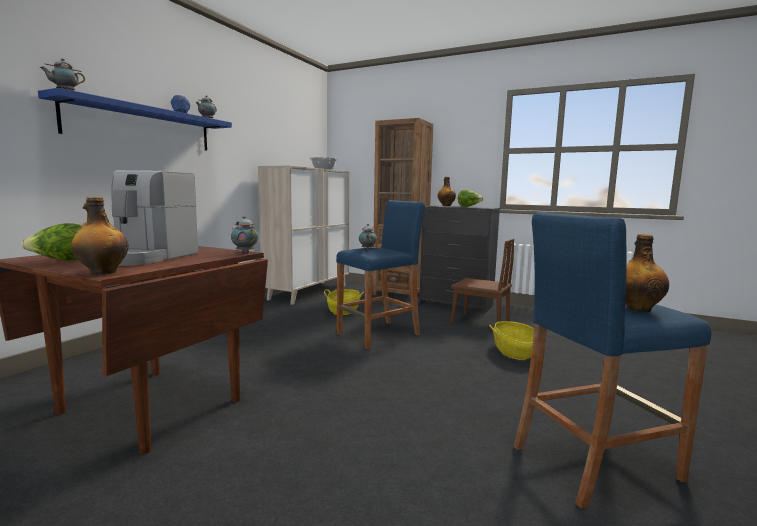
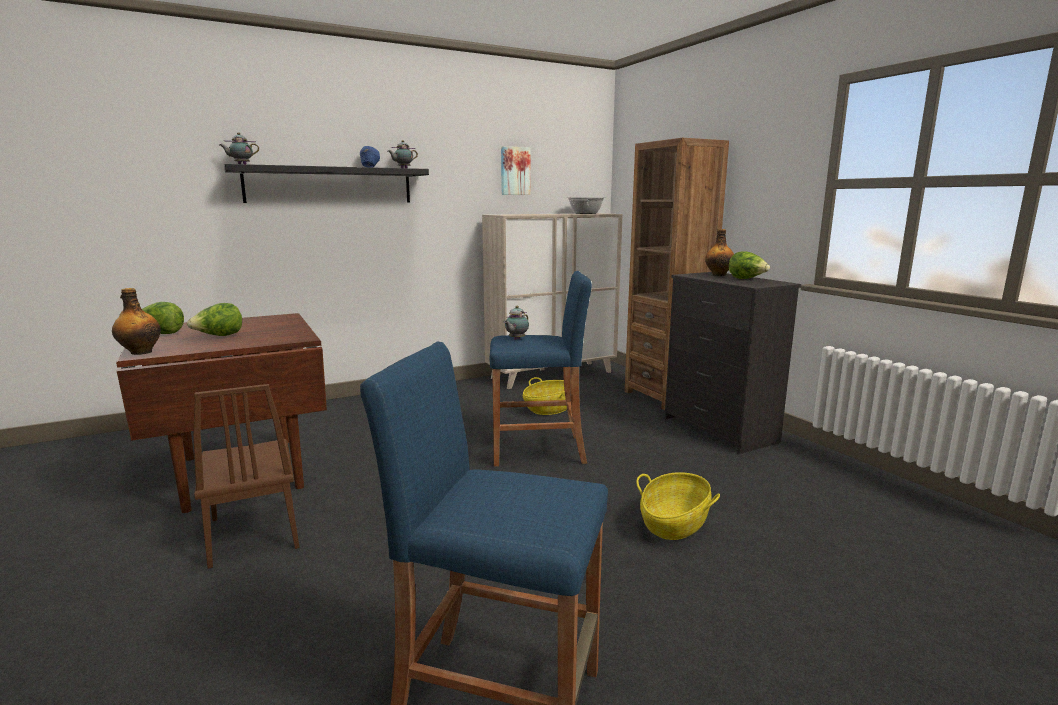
camera: 35 degrees right, 5 degrees up
blue shelf [38,88,232,151] -> black shelf [224,164,429,203]
coffee machine [111,170,198,266] -> lettuce [187,303,242,336]
teapot [231,216,258,253] -> none
brown chair [451,239,514,323] -> brown chair moved to [193,384,300,569]
bottle [625,234,669,313] -> none
none -> picture [501,146,530,195]

